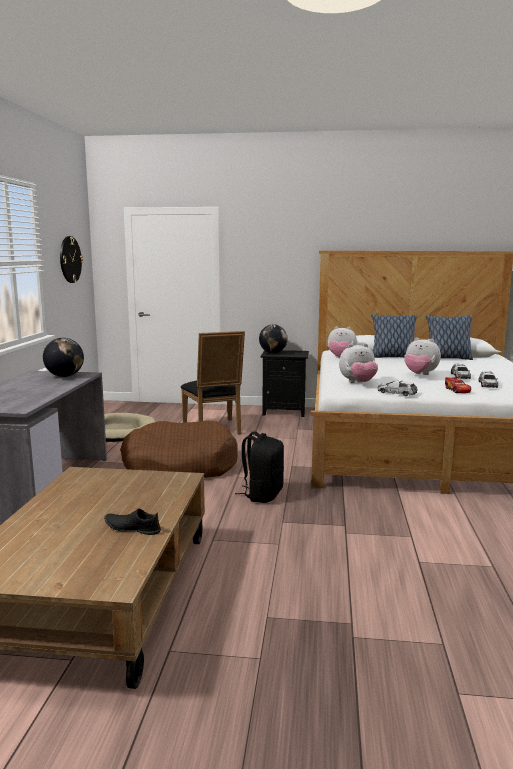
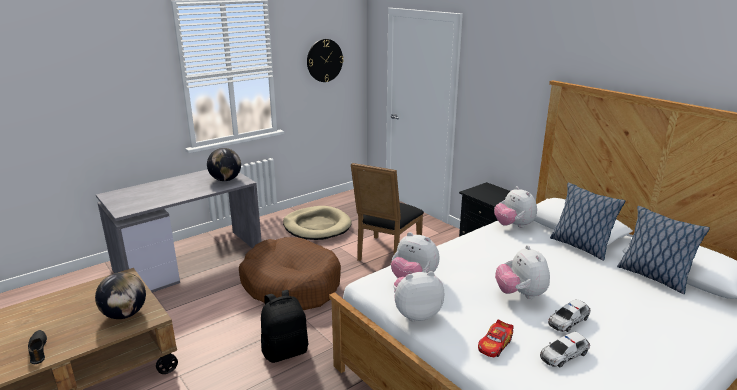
camera: 45 degrees right, 10 degrees up
globe [259,324,287,353] -> globe moved to [95,272,146,319]
toy car [378,381,417,396] -> plush toy [394,271,444,322]

